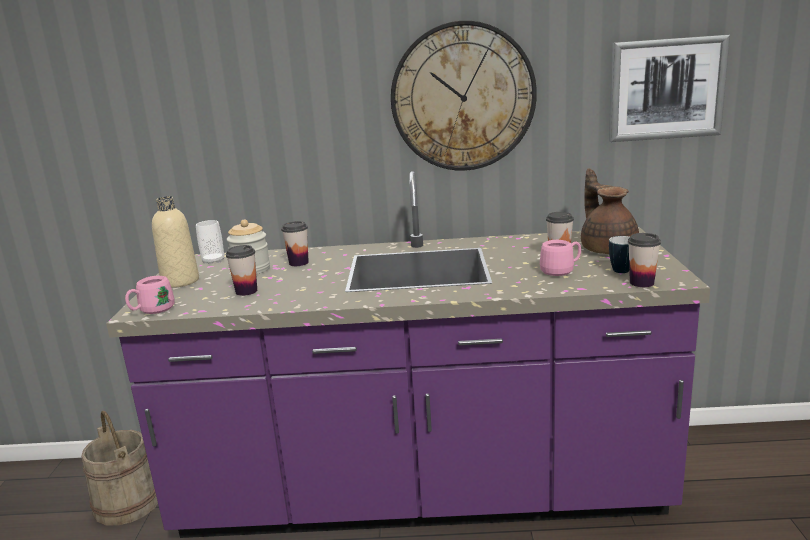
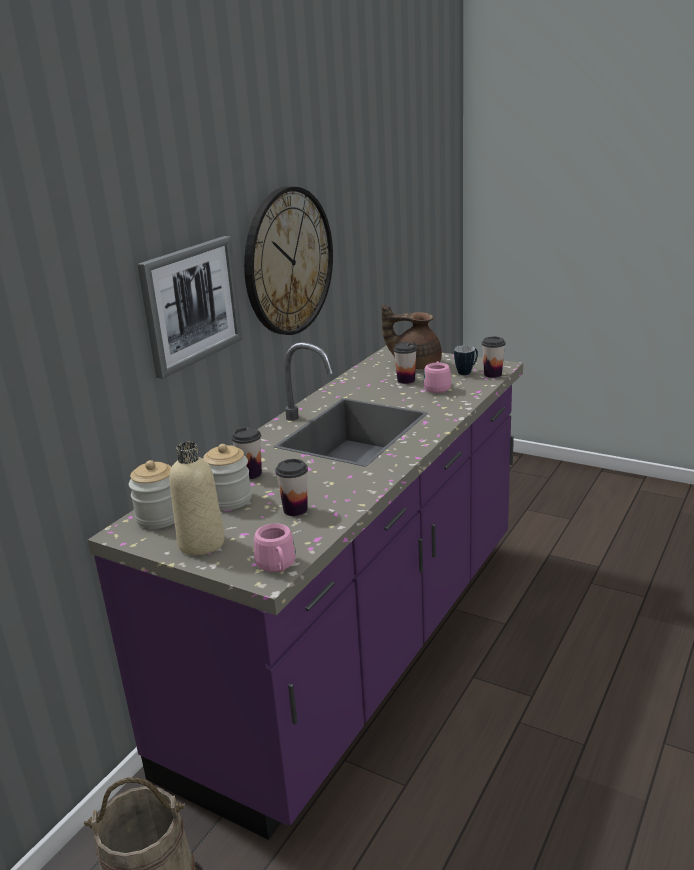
camera: 60 degrees left, 5 degrees up
cup [196,220,224,265] -> jar [129,460,174,529]
picture [609,35,730,142] -> picture moved to [137,236,243,379]

